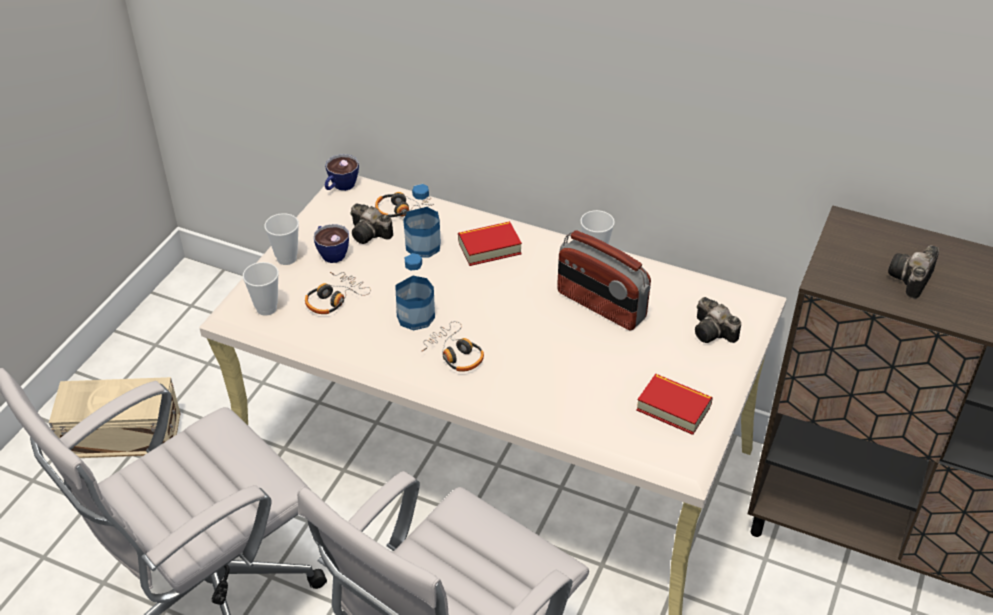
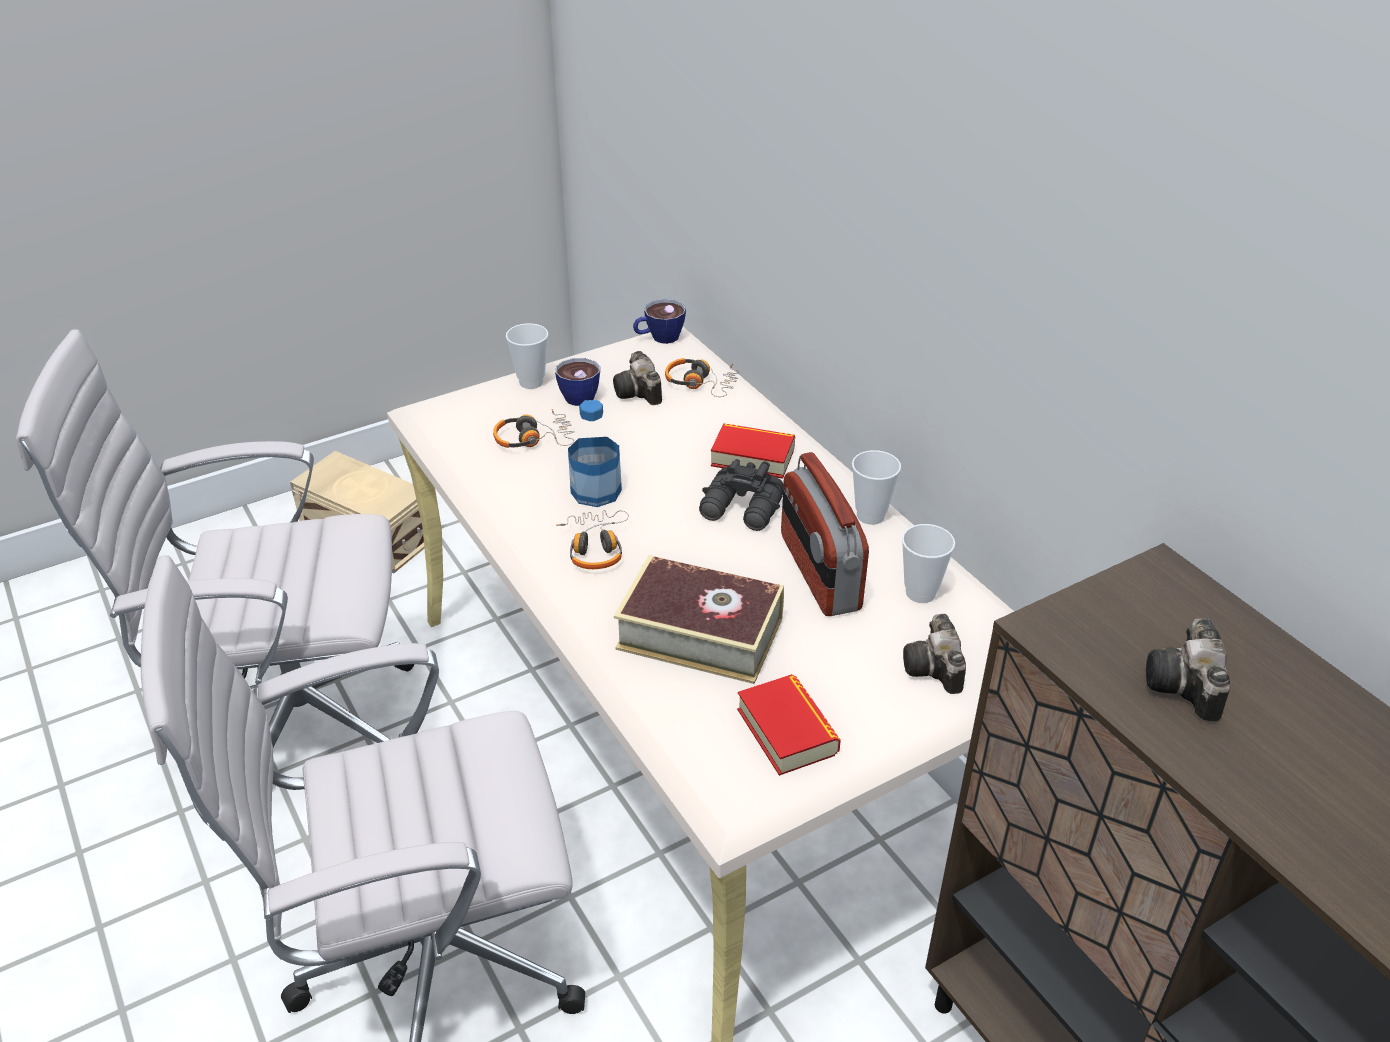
camera: 35 degrees right, 5 degrees down
cup [243,262,279,316] -> cup moved to [902,524,955,603]
bottle [403,184,440,257] -> none
camera [888,245,939,299] -> camera turned 60 degrees counterclockwise [1146,619,1230,722]
none -> book [614,555,784,684]
none -> black binoculars [699,459,783,531]

